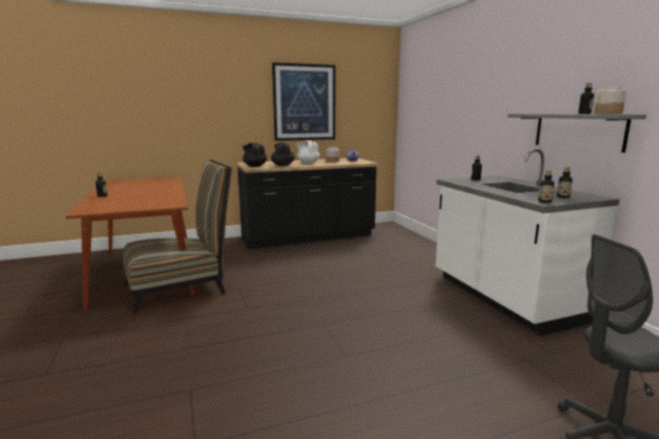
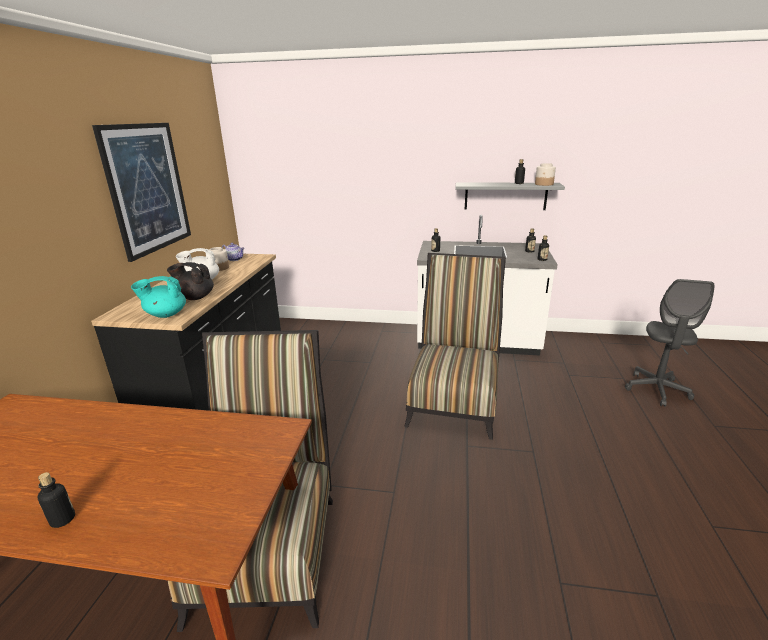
camera: 60 degrees left, 10 degrees up
black teapot [242,143,267,167] -> turquoise teapot [131,276,186,318]
none -> chair [404,253,506,440]

